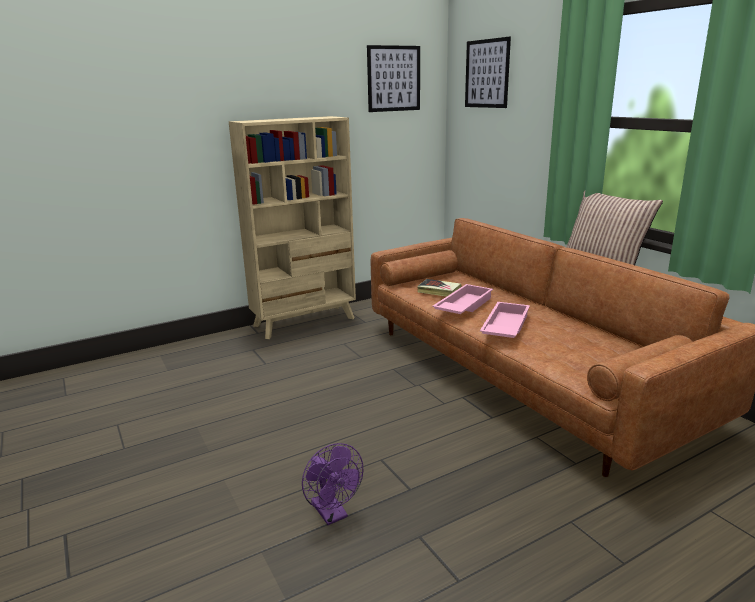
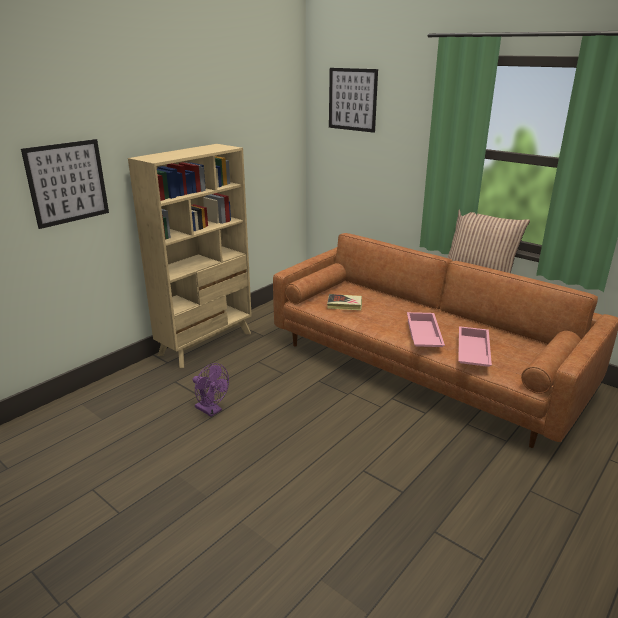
camera: 20 degrees left, 5 degrees up
purple fan [302,443,363,525] -> purple fan moved to [193,363,229,417]
picture [367,45,420,112] -> picture moved to [21,139,109,229]
pink tray [432,284,493,314] -> pink tray moved to [458,326,492,367]

